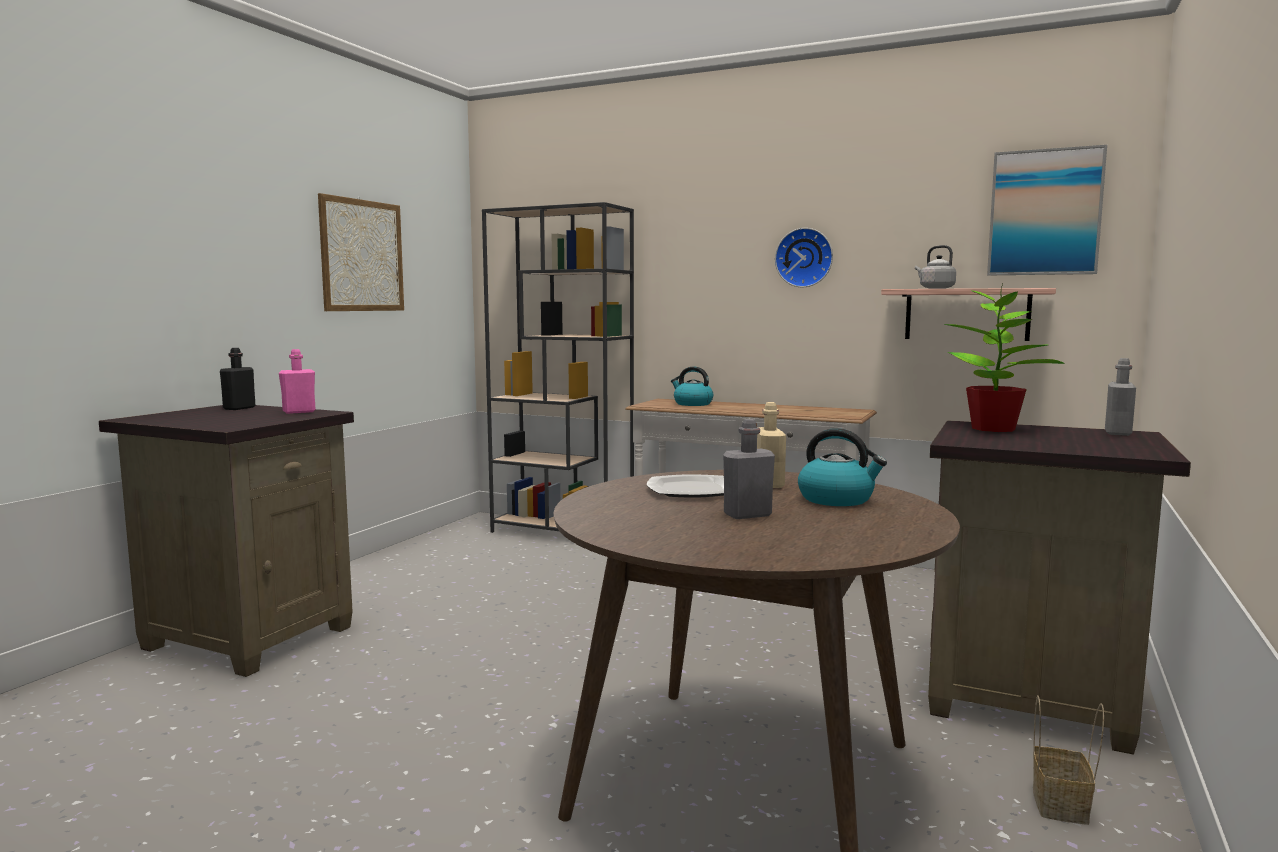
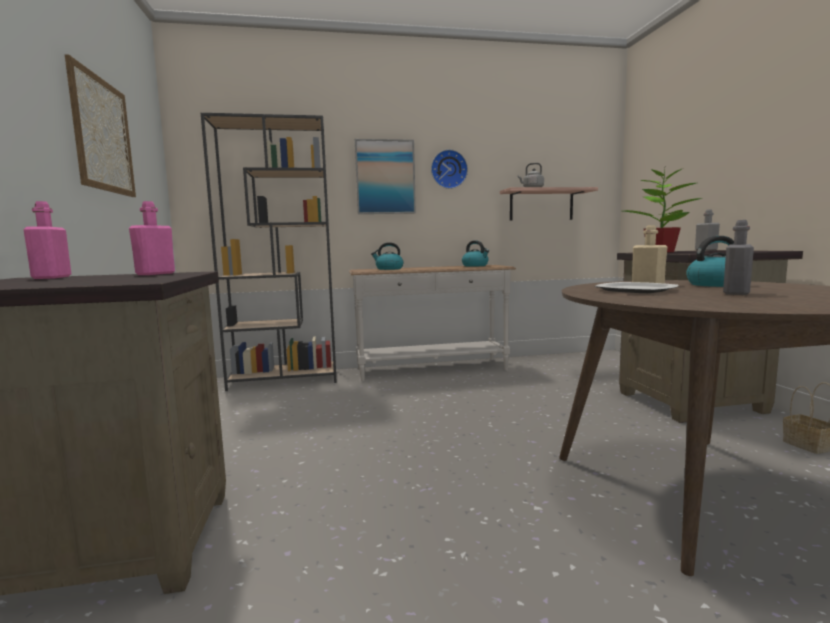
camera: 35 degrees left, 0 degrees up
black bottle [220,348,256,410] -> pink bottle [23,201,72,279]
picture [987,145,1107,275] -> picture moved to [355,139,416,214]
none -> kettle [462,240,489,267]

